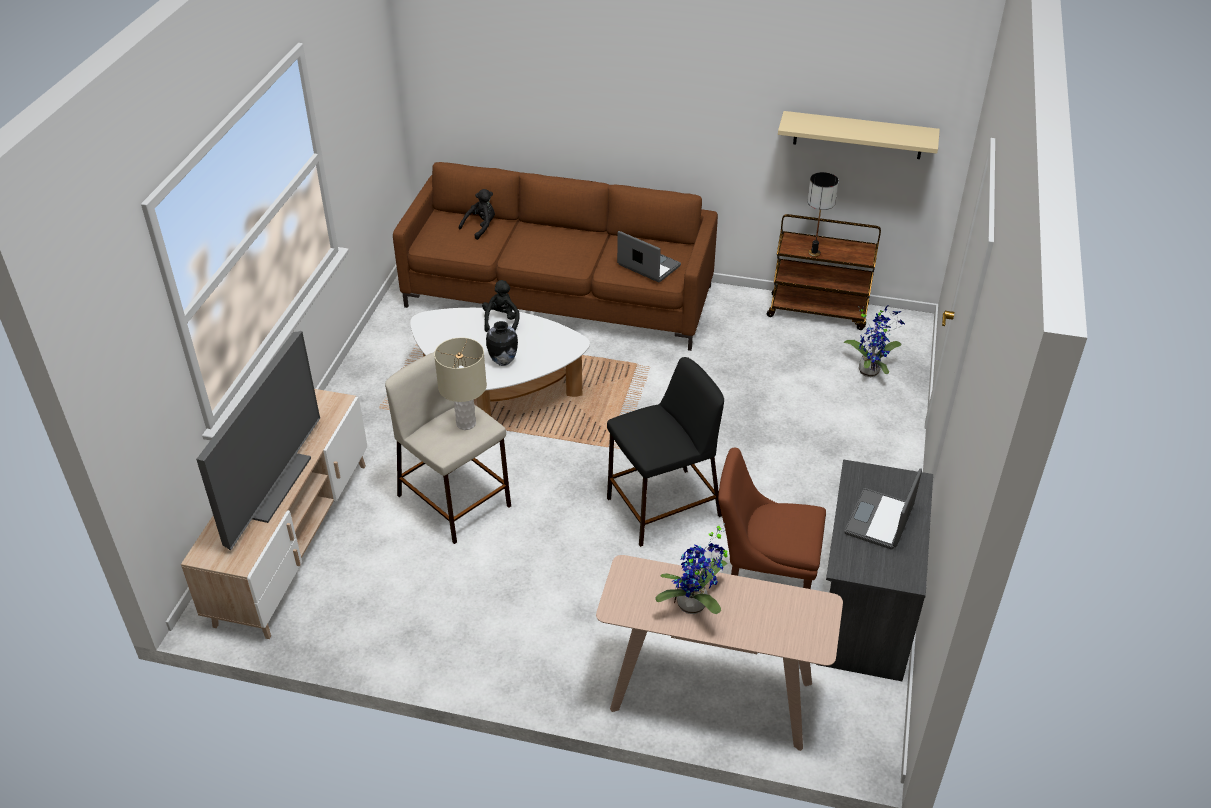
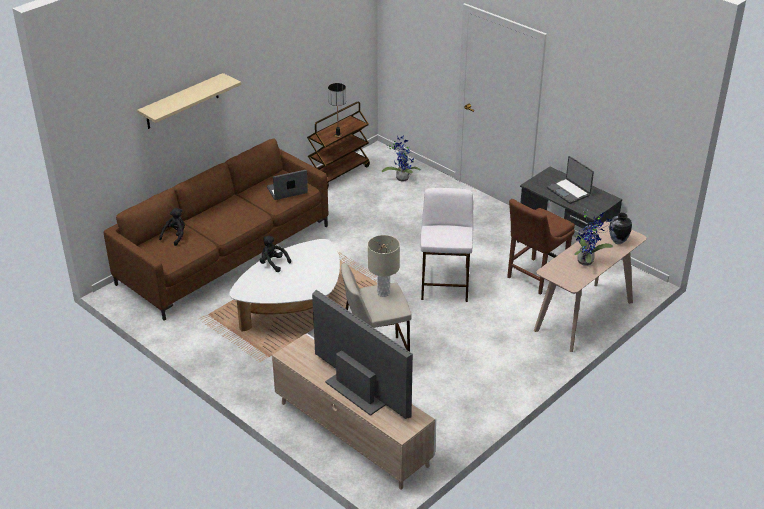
camera: 60 degrees left, 5 degrees down
black plush toy [459,189,495,240] -> black plush toy turned 45 degrees clockwise [159,208,185,246]
vase [486,321,518,366] -> vase moved to [609,213,632,244]
black stool [607,357,724,547] -> white stool [420,188,473,302]
beige shelf [778,111,940,159] -> beige shelf moved to [137,73,241,129]

